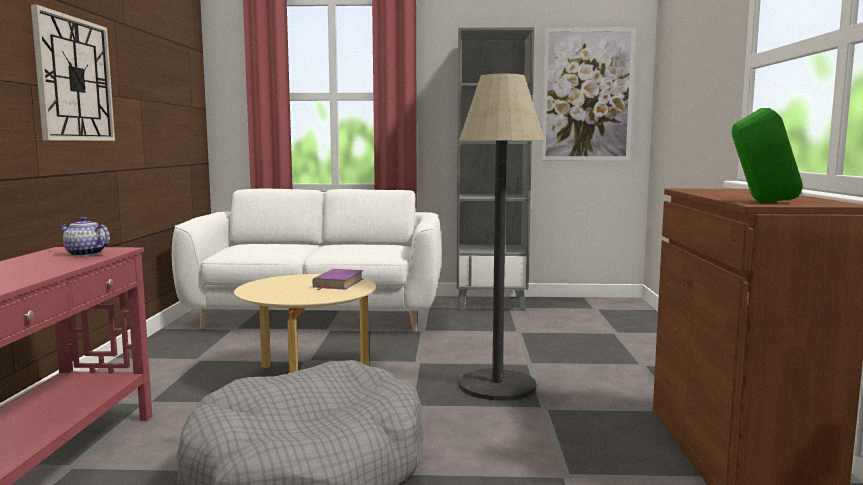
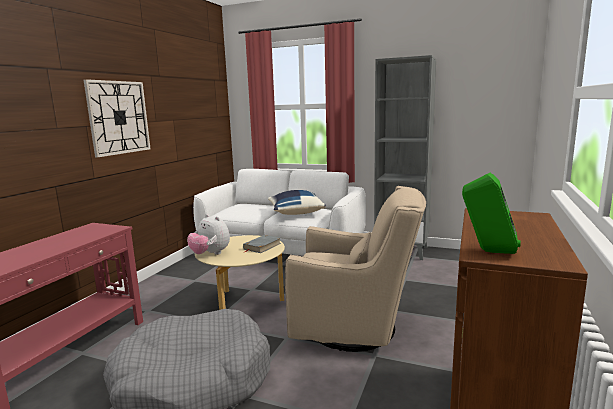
camera: 20 degrees right, 5 degrees up
teapot [59,217,110,256] -> none
purple book [313,269,363,290] -> grey book [243,235,281,253]
floor lamp [459,74,544,400] -> beige armchair [285,186,426,352]
picture [541,27,636,160] -> none
none -> plush toy [187,214,230,255]
none -> blue pillow [268,190,326,215]

